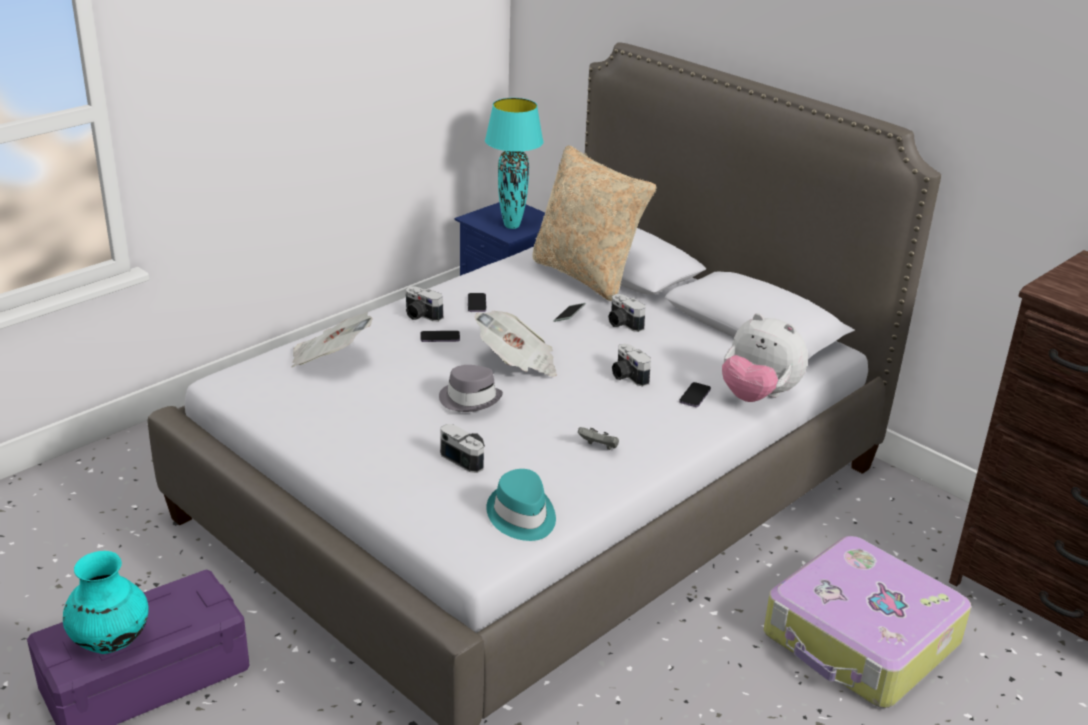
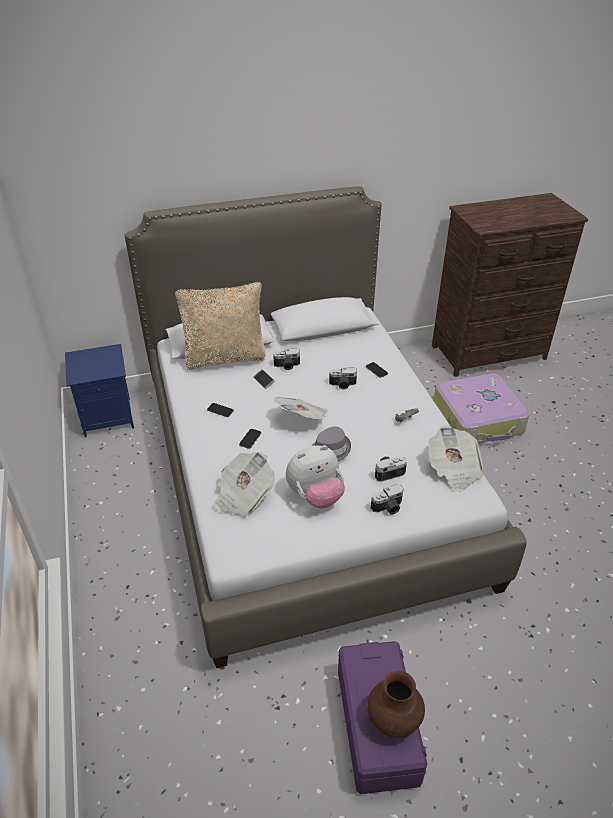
camera: 60 degrees left, 10 degrees up
turquoise vase [63,551,148,654] -> brown vase [367,670,425,738]
camera [406,286,443,321] -> camera moved to [371,484,404,515]
turquoise table lamp [485,98,544,229] -> none
turquoise hat [486,469,556,541] -> newspaper [428,425,484,492]
plush toy [722,313,808,402] -> plush toy moved to [286,445,345,508]

